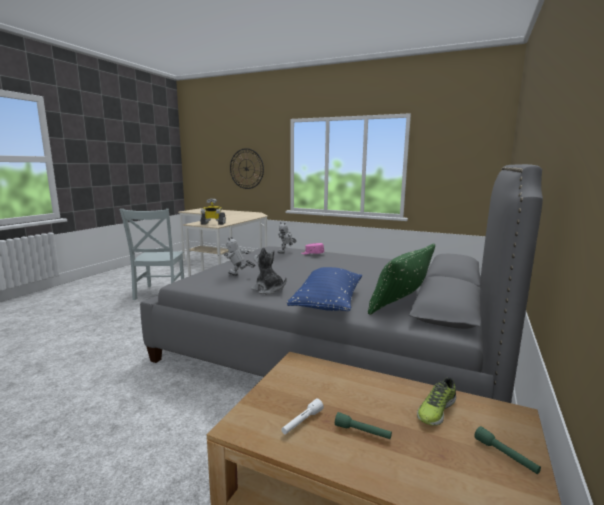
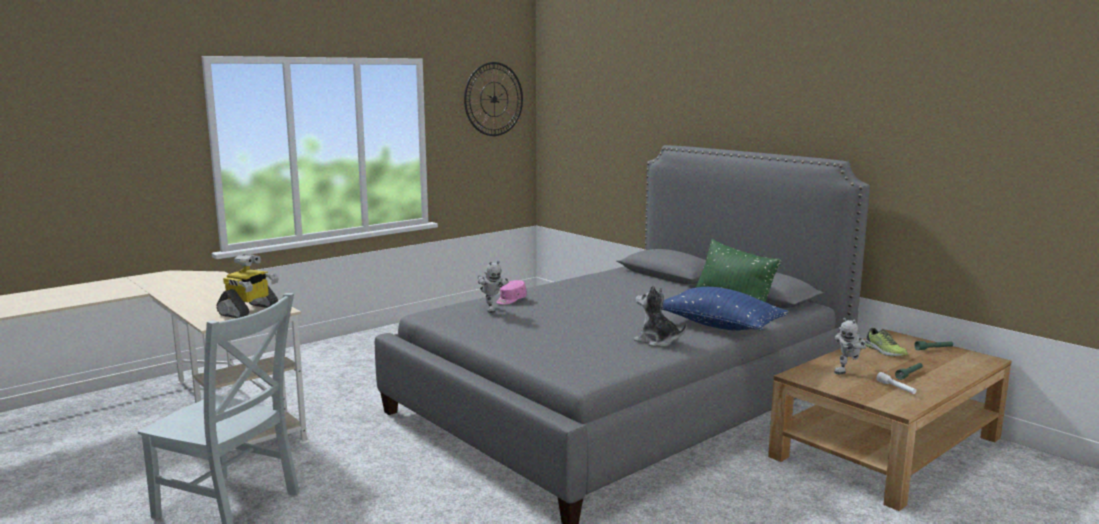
camera: 65 degrees left, 0 degrees up
toy robot [224,237,255,276] -> toy robot moved to [834,318,866,374]
wall clock [230,148,264,189] -> wall clock moved to [464,62,523,136]
plush toy [251,247,287,294] -> plush toy turned 60 degrees clockwise [634,285,687,347]

